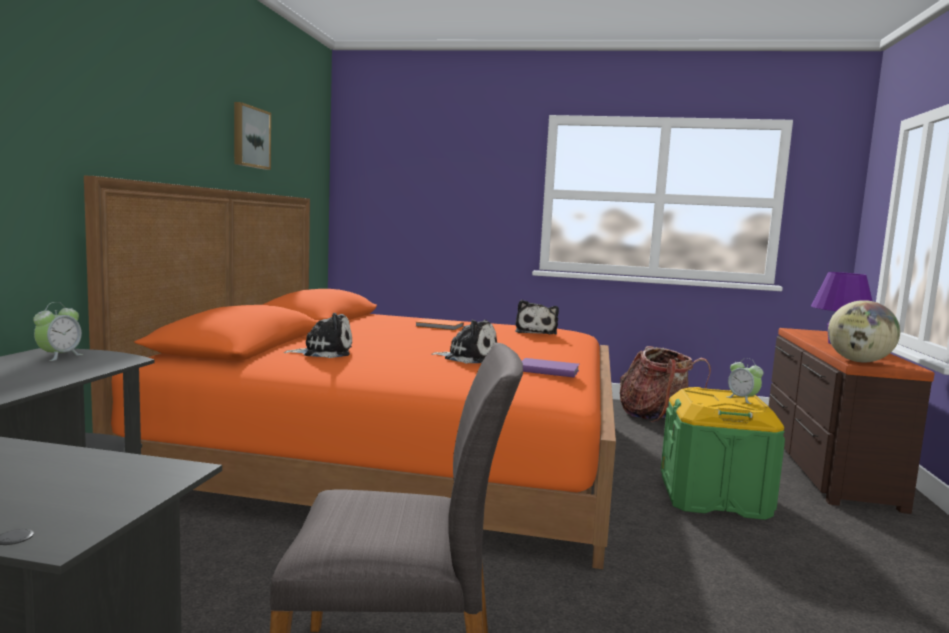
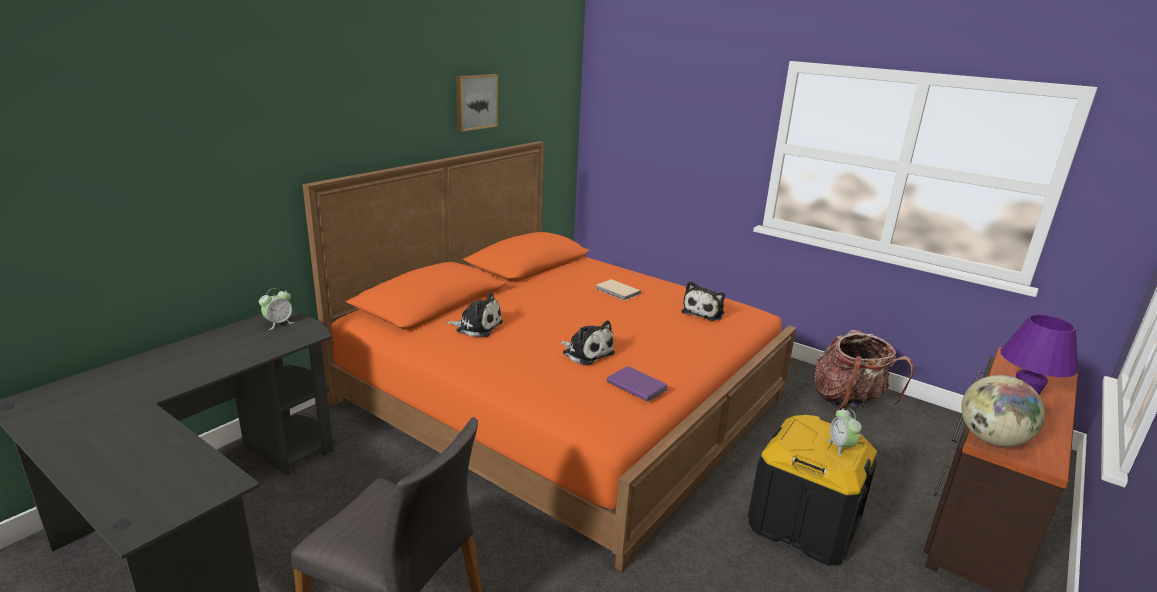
camera: 25 degrees right, 15 degrees up
orange book [415,318,464,331] -> beige book [596,279,641,301]
green storage box [661,387,785,520] -> black storage box [748,415,877,566]

